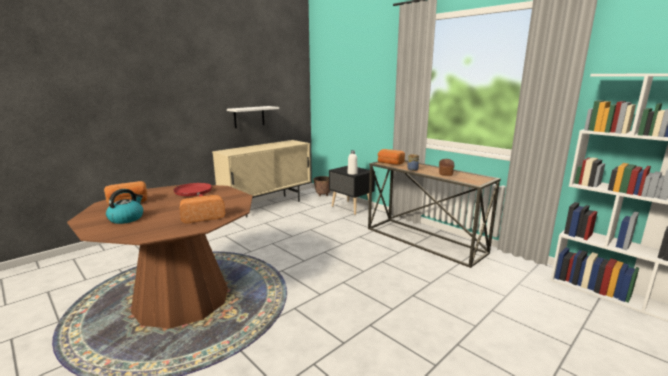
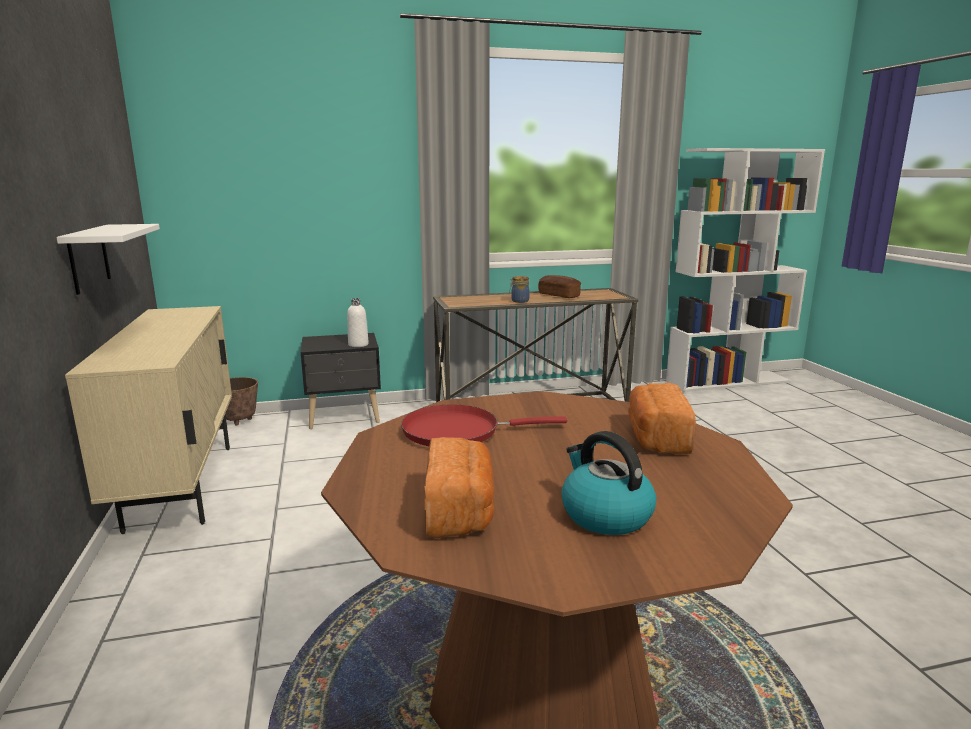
camera: 60 degrees left, 0 degrees up
bread [378,149,405,165] -> none

